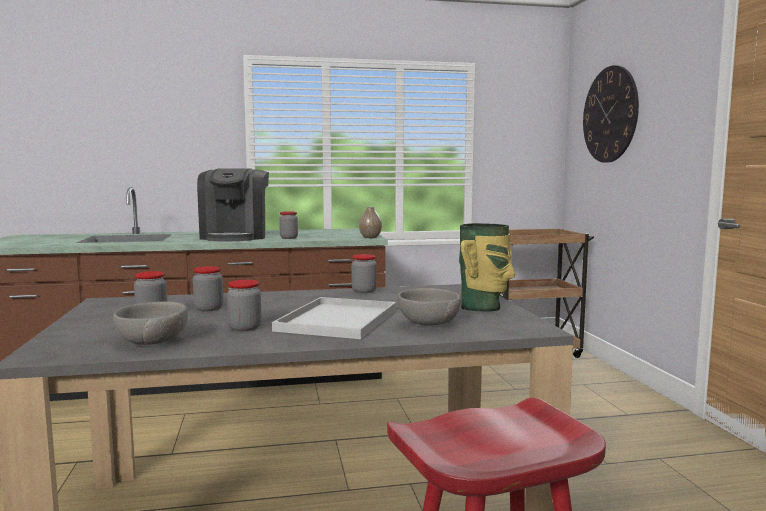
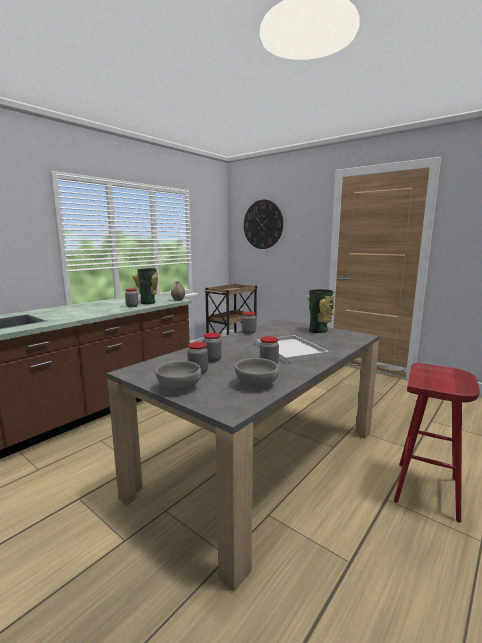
camera: 40 degrees left, 5 degrees up
coffee machine [197,169,269,242] -> none
grey bowl [397,288,461,326] -> grey bowl moved to [155,361,202,391]
none -> vase [132,268,158,304]

